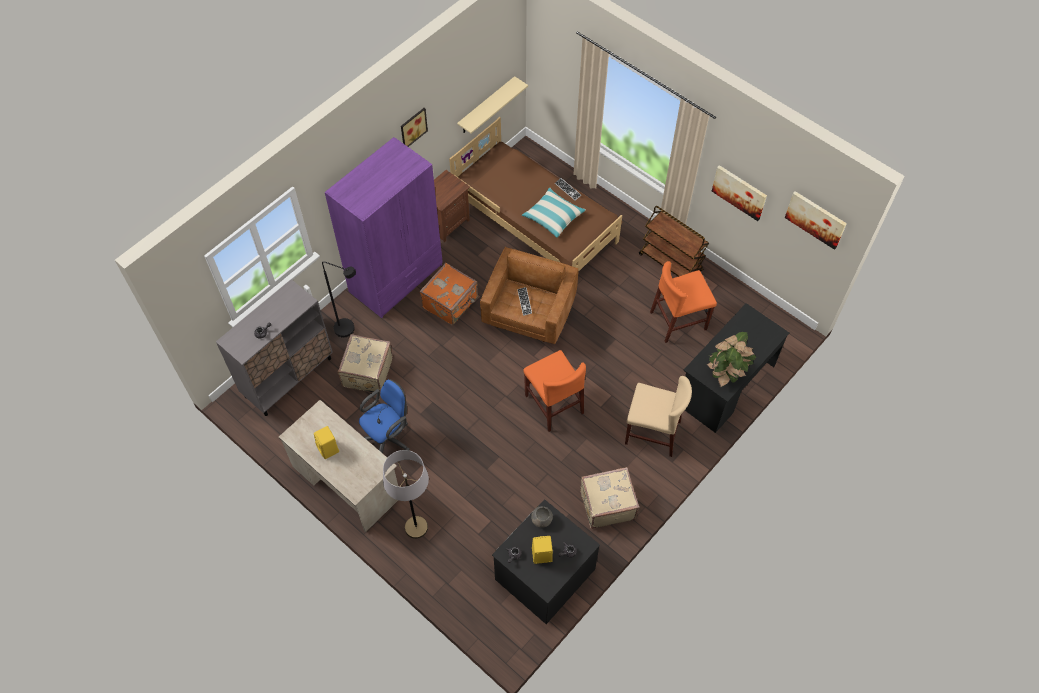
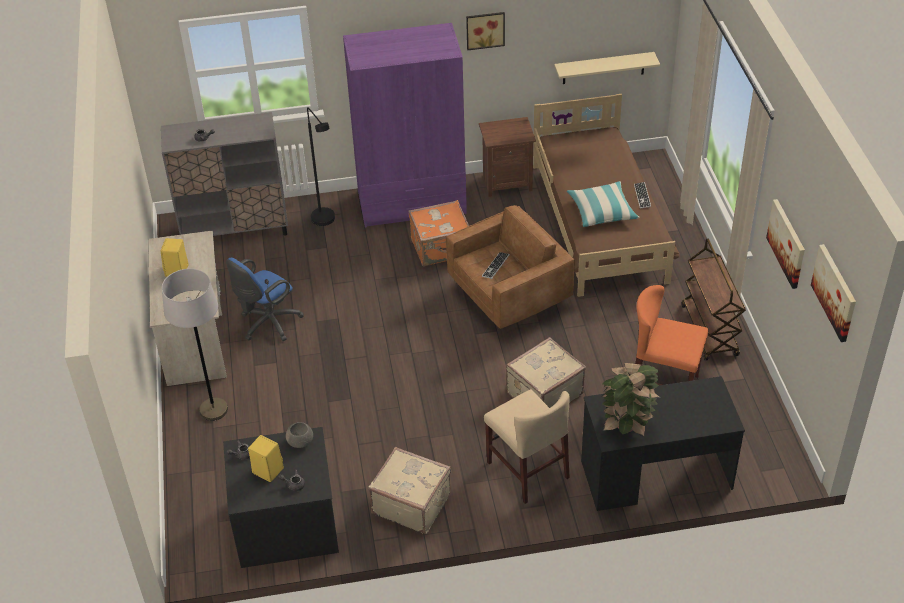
camera: 40 degrees right, 15 degrees down
beige suitcase [338,334,393,393] -> beige suitcase moved to [506,337,586,408]
blue office chair [359,379,410,453] -> blue office chair turned 135 degrees clockwise [226,258,304,341]
orange chair [523,350,586,432] -> none

